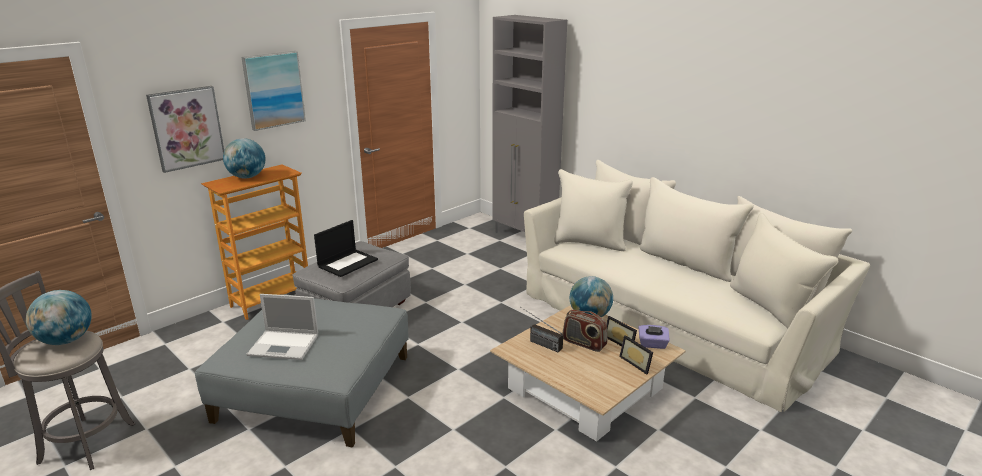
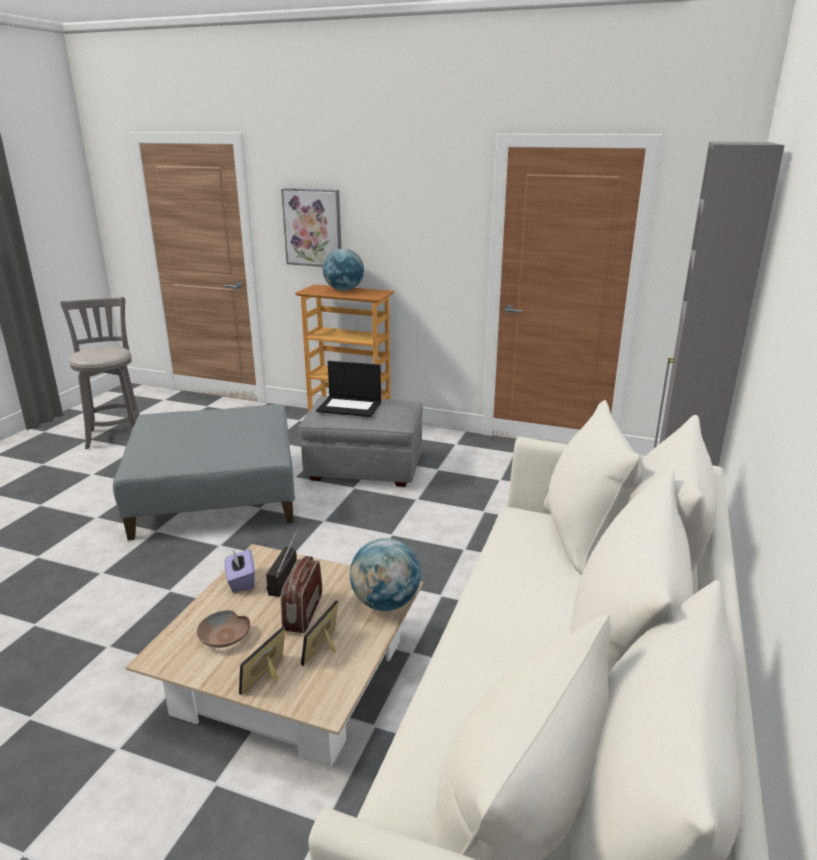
camera: 65 degrees right, 0 degrees up
globe [26,290,92,345] -> none
picture [241,51,306,131] -> none
laptop [246,294,318,360] -> none
purple tissue box [638,325,670,349] -> purple tissue box moved to [225,549,255,592]
none -> brown bowl [197,610,250,648]

